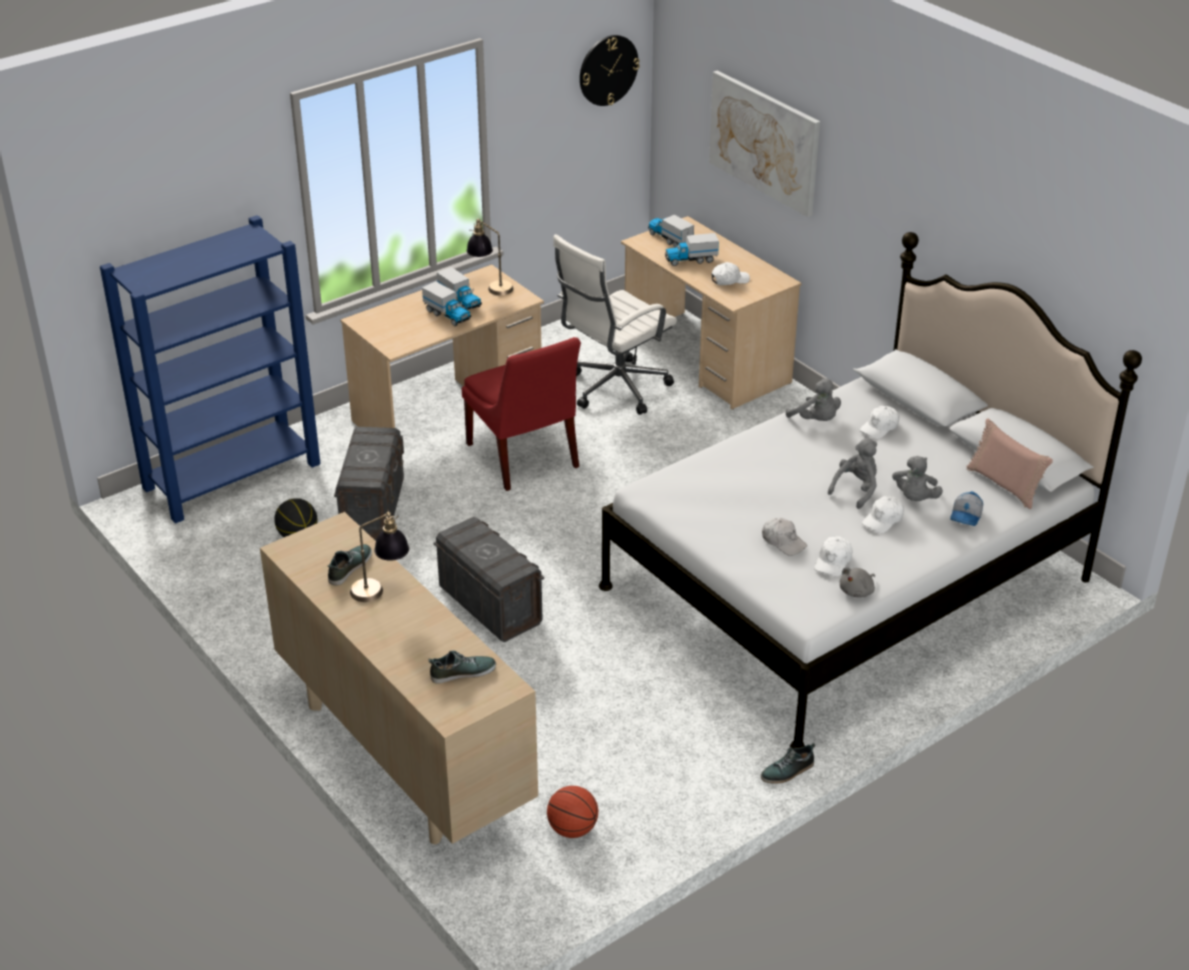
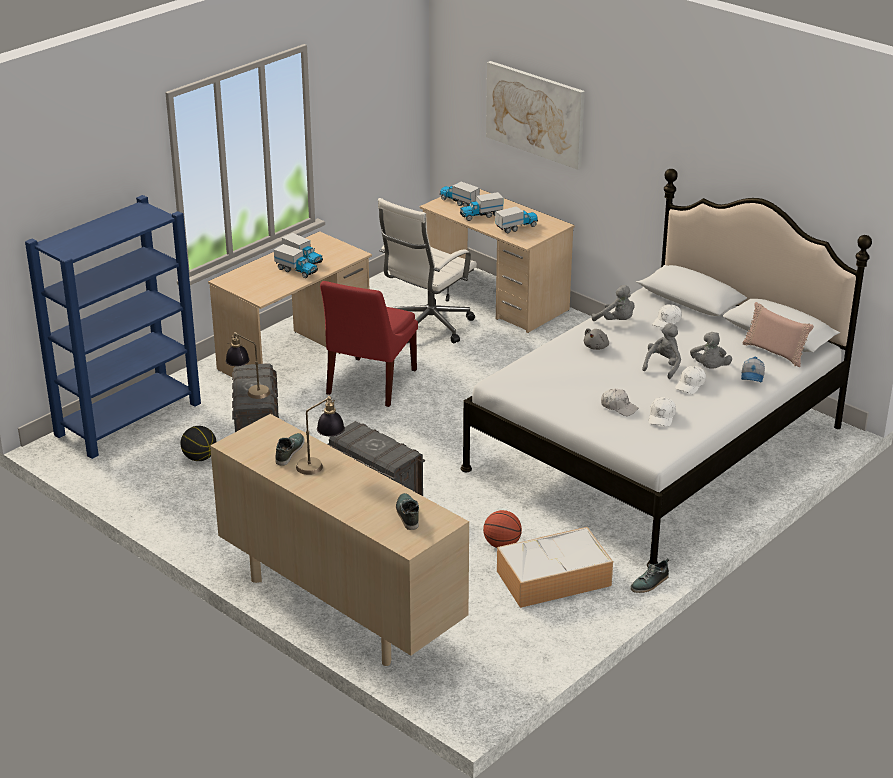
camera: 10 degrees left, 5 degrees down
shoe [428,650,496,683] -> shoe turned 75 degrees counterclockwise [396,493,419,530]
red chair [462,337,581,491] -> red chair turned 60 degrees clockwise [320,281,418,407]
table lamp [466,219,513,295] -> table lamp moved to [226,332,270,399]
basketball [547,786,598,838] -> basketball moved to [483,510,522,548]
wall clock [580,35,639,106] -> none
white cap [711,262,750,285] -> toy truck [495,206,538,233]
grey plush toy [840,567,875,597] -> grey plush toy moved to [584,328,609,350]
none -> storage box [497,527,613,608]

